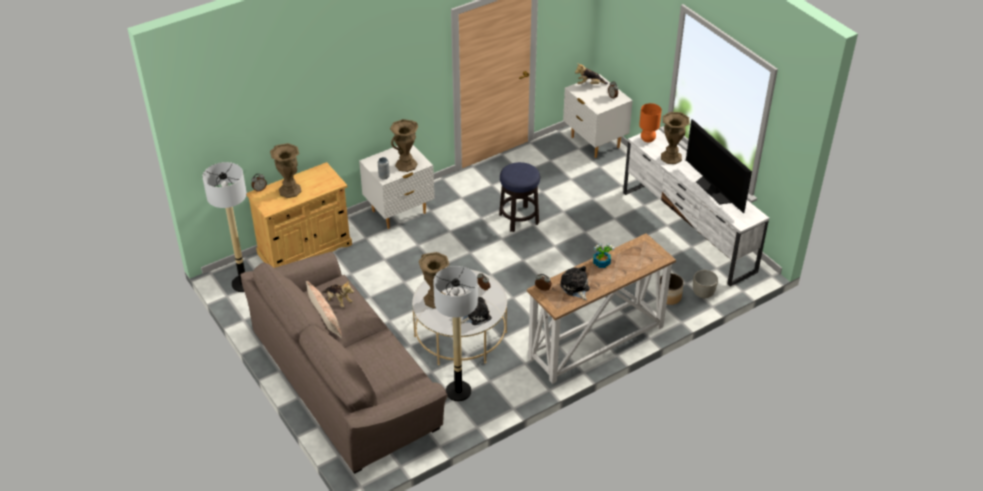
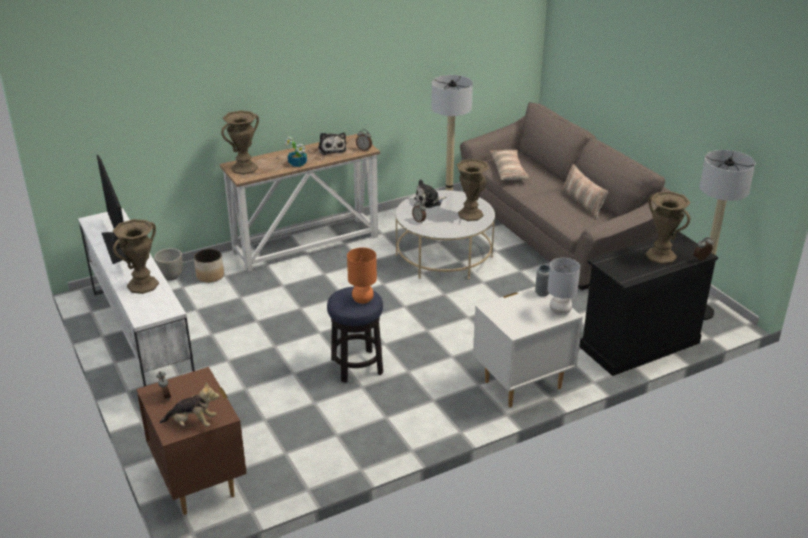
camera: 175 degrees left, 10 degrees down
beige cabinet [247,162,352,268] -> black cabinet [580,232,718,376]
plush toy [322,281,354,307] -> none
brown vase [390,119,418,172] -> brown vase moved to [221,110,259,175]
white nightstand [563,74,633,158] -> brown nightstand [136,367,247,515]
orange table lamp [639,103,662,142] -> orange table lamp moved to [347,248,377,304]
none -> pillow [490,150,529,180]
none -> grey table lamp [548,258,580,315]

